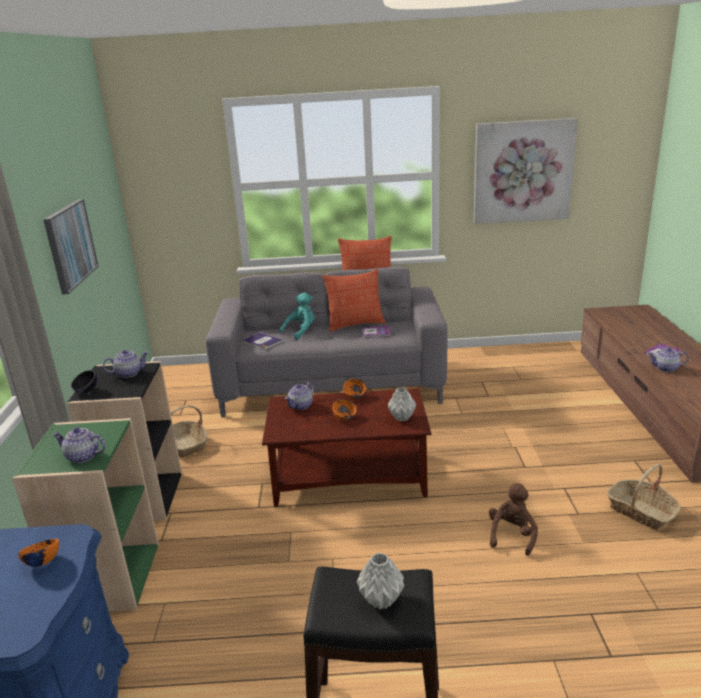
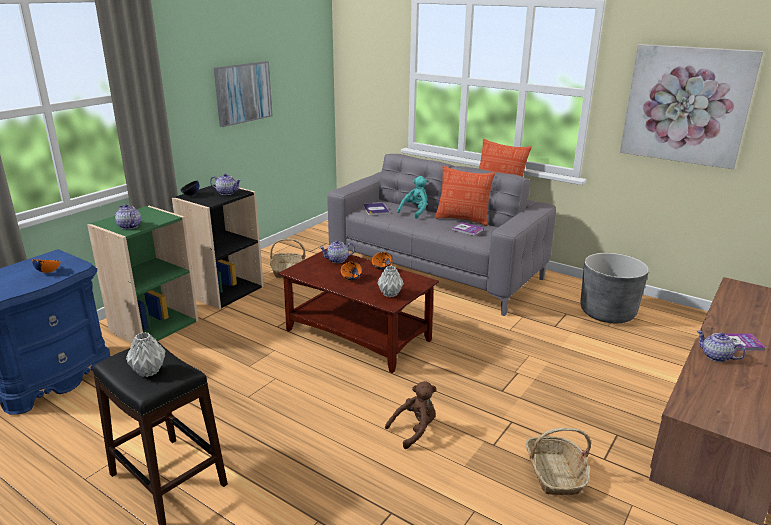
camera: 35 degrees right, 0 degrees up
turquoise plush toy [279,292,315,340] -> turquoise plush toy turned 45 degrees counterclockwise [397,176,428,219]
none -> grey planter [580,253,649,323]

